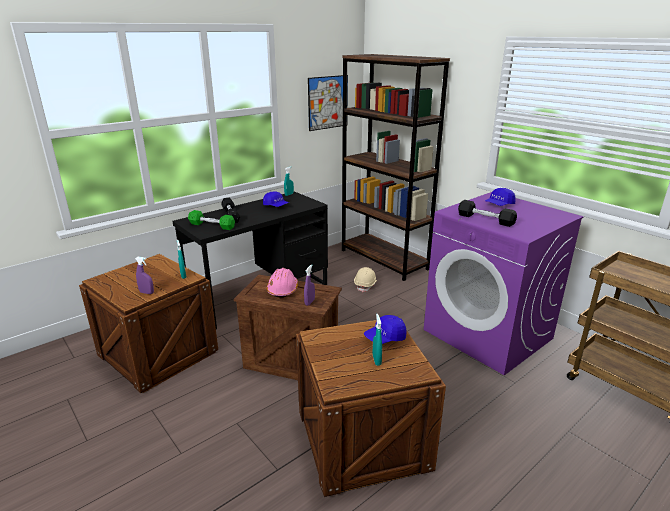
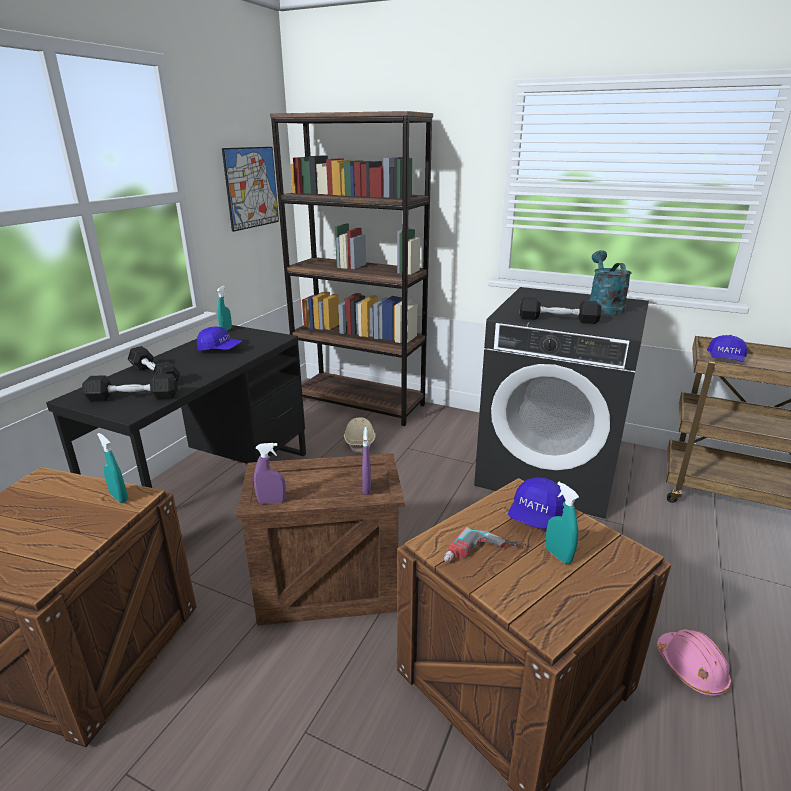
camera: 25 degrees left, 0 degrees up
purple spray bottle [135,257,154,294] -> purple spray bottle moved to [254,443,286,504]
green dumbbell [188,210,235,230] -> black dumbbell [82,374,178,402]
pink hard hat [267,268,298,298] -> pink hard hat moved to [657,629,732,696]
purple washing machine [424,192,584,375] -> black washing machine [474,287,649,519]
blue cap [485,188,516,206] -> blue cap moved to [707,335,747,362]
none -> power drill [444,527,526,562]
none -> turquoise watering can [589,250,632,315]

